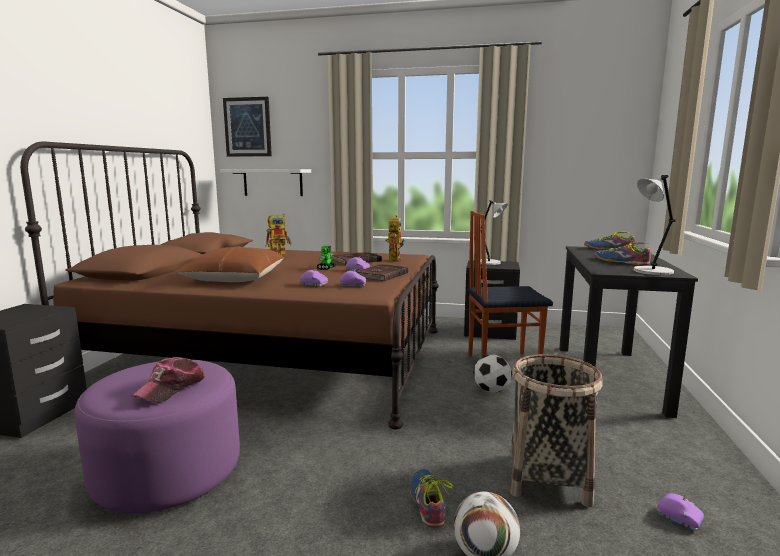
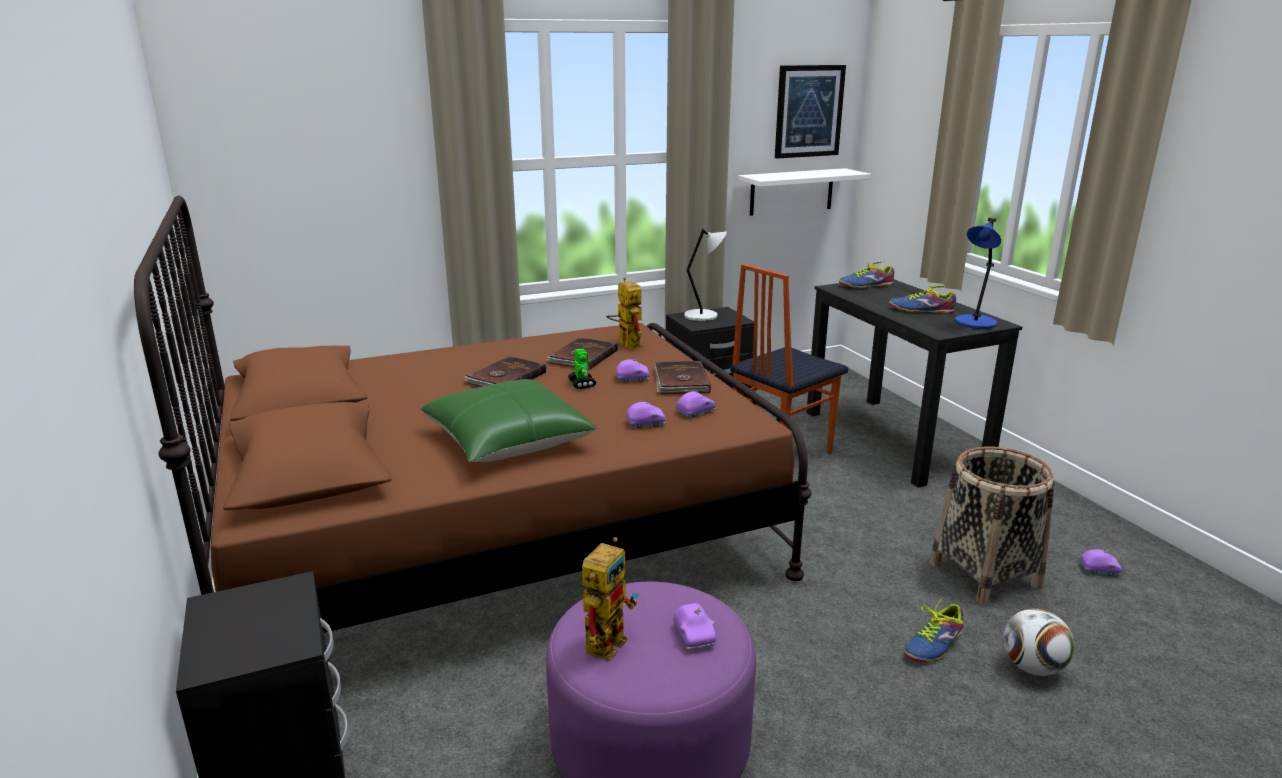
camera: 35 degrees left, 10 degrees up
cap [132,357,205,403] -> purple toy car [673,603,716,650]
brown pillow [175,247,284,282] -> green pillow [421,379,597,462]
white shelf [220,169,311,196] -> white shelf moved to [738,168,871,216]
picture [223,97,272,157] -> picture moved to [775,65,846,158]
toy robot [265,213,292,256] -> toy robot moved to [582,537,638,661]
shoe [410,469,453,528] -> shoe turned 90 degrees counterclockwise [904,597,964,662]
football [473,355,512,393] -> none
grey table lamp [634,175,676,275] -> blue table lamp [955,218,1001,329]
none -> brown book [463,356,546,387]

